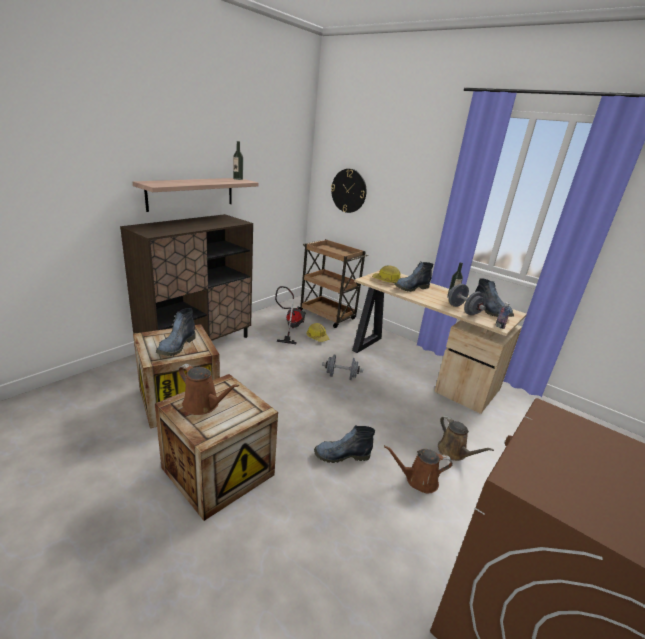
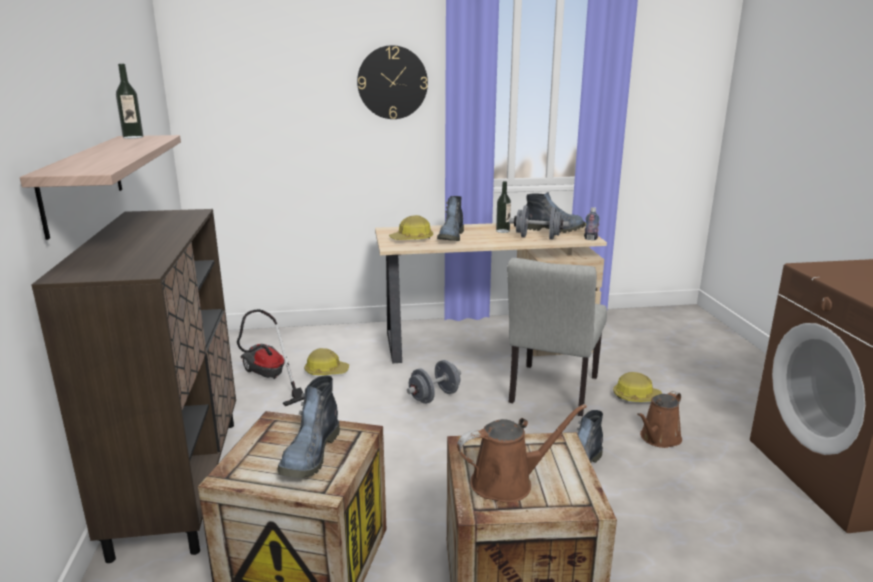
camera: 45 degrees left, 5 degrees down
boot [156,308,196,356] -> boot turned 45 degrees clockwise [278,375,340,478]
brown cart [298,239,368,328] -> none
wall clock [331,169,366,213] -> wall clock moved to [357,45,428,119]
brown watering can [438,416,494,461] -> hard hat [613,372,662,402]
none -> grey chair [507,258,607,416]

